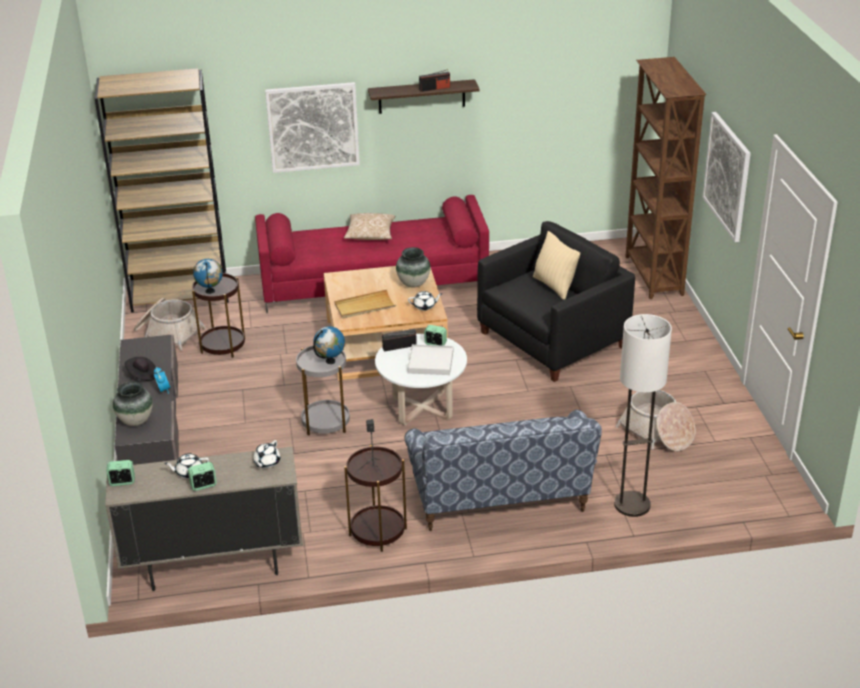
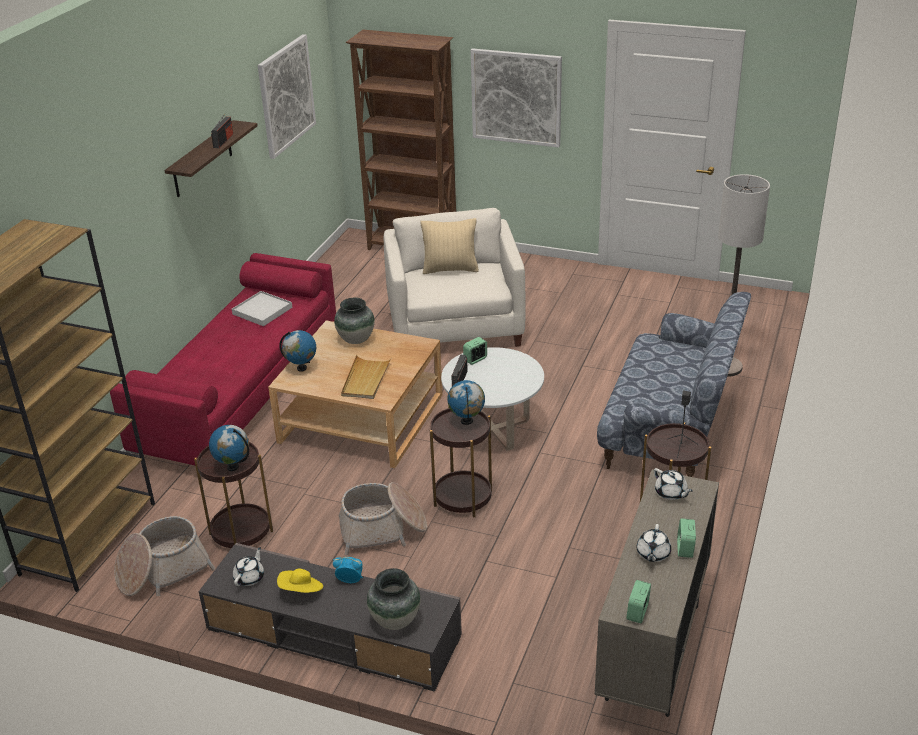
camera: 60 degrees left, 0 degrees up
black hat [125,357,156,381] -> yellow hat [277,568,323,593]
picture [265,82,360,173] -> picture moved to [258,34,316,159]
grey side table [296,346,350,436] -> brown side table [430,406,492,518]
pillow [344,213,395,240] -> none
white tray [407,344,453,375] -> white tray moved to [232,291,293,326]
white teapot [408,291,442,311] -> white teapot moved to [233,547,264,586]
black armchair [477,221,635,382] -> white armchair [384,208,525,347]
basket [615,390,696,451] -> basket moved to [338,482,427,555]
none -> globe [279,330,316,372]

